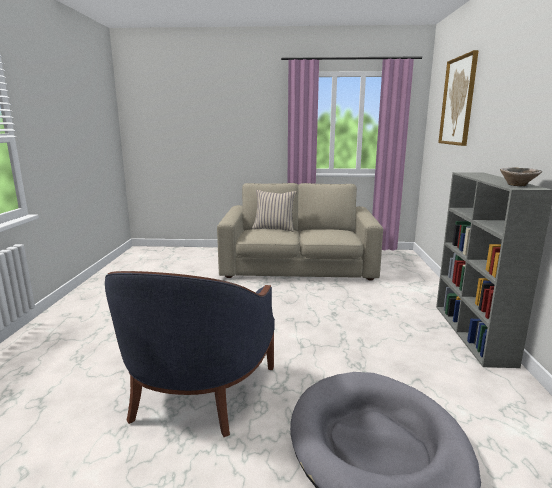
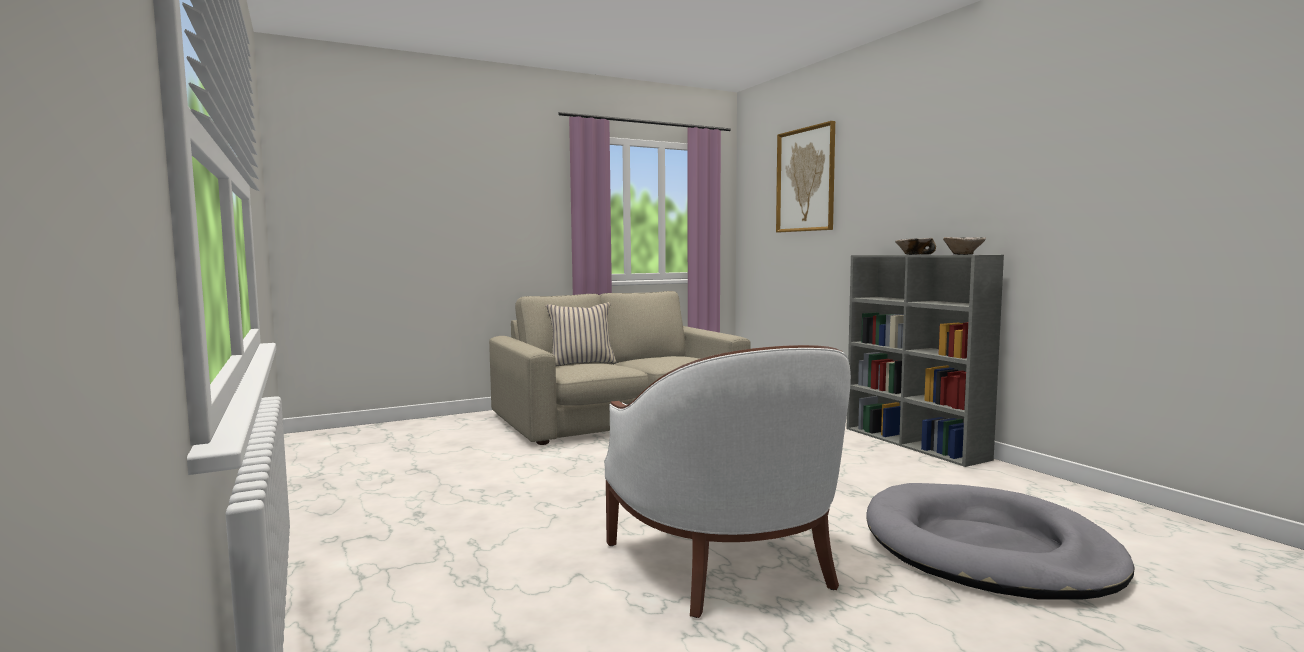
camera: 30 degrees left, 10 degrees down
blue armchair [105,271,275,437] -> white armchair [604,345,851,618]
none -> bowl [895,238,936,255]

